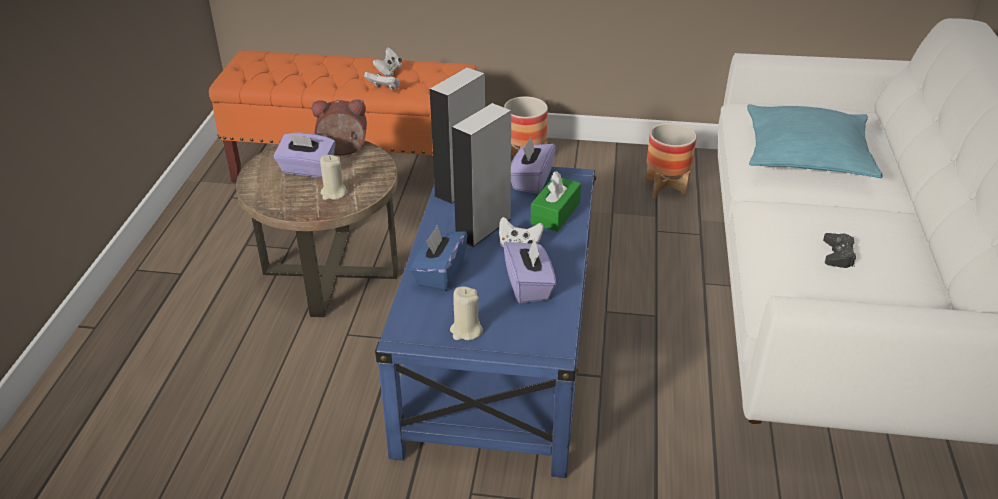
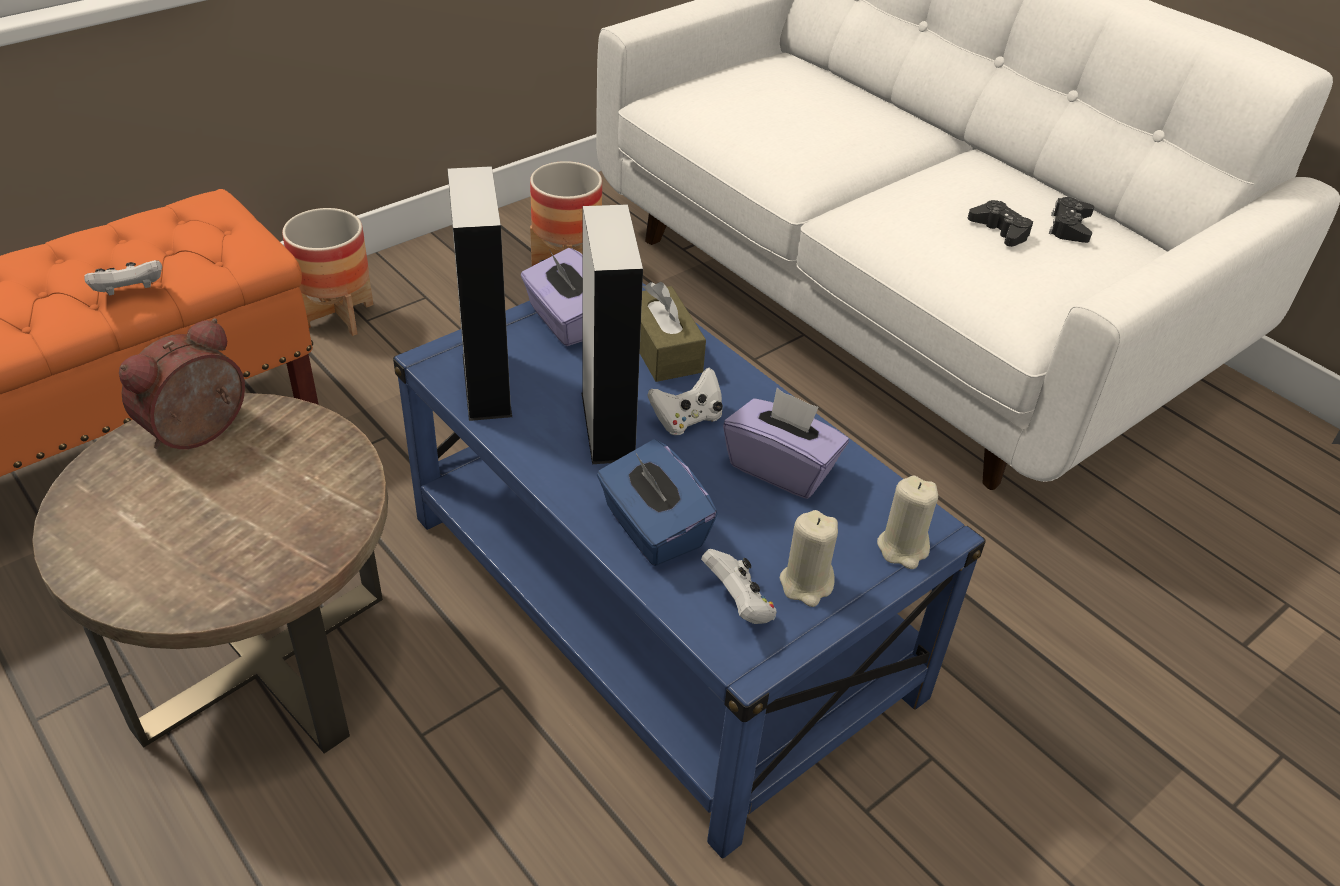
camera: 50 degrees left, 5 degrees up
purple tissue box [274,133,336,177] -> none
beige candle [320,155,347,200] -> beige candle moved to [877,475,938,569]
white game controller [372,47,402,76] -> white game controller moved to [701,549,777,624]
green tissue box [531,171,581,232] -> brown tissue box [640,282,706,382]
turquoise pillow [747,104,883,178] -> none
none -> black game controller [1049,197,1094,243]

